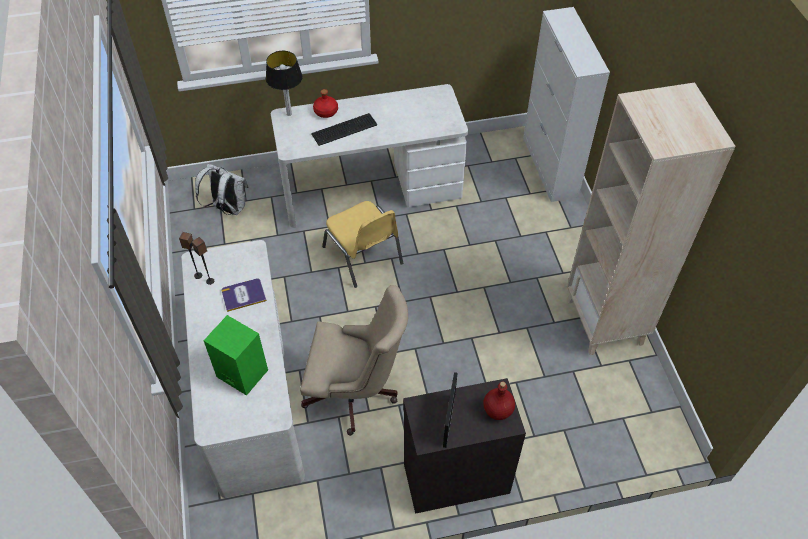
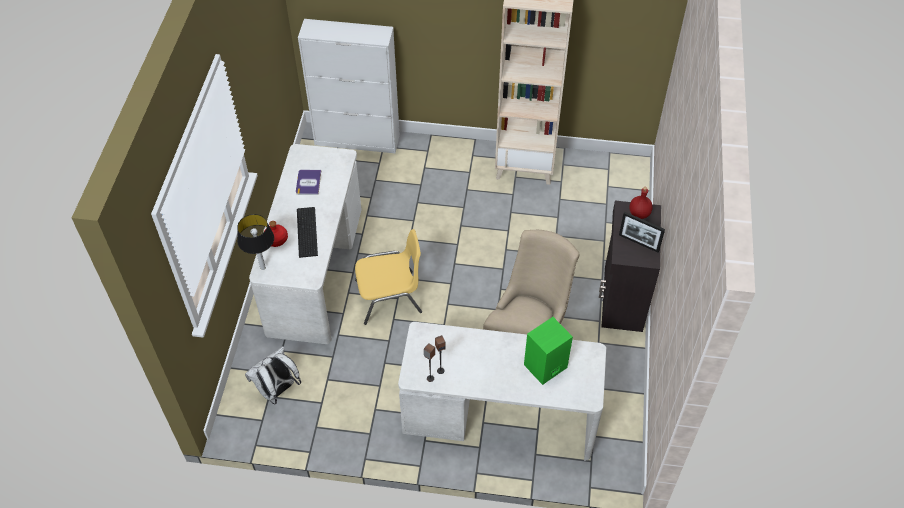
camera: 70 degrees left, 0 degrees up
book [221,278,267,312] -> book moved to [296,170,321,195]

